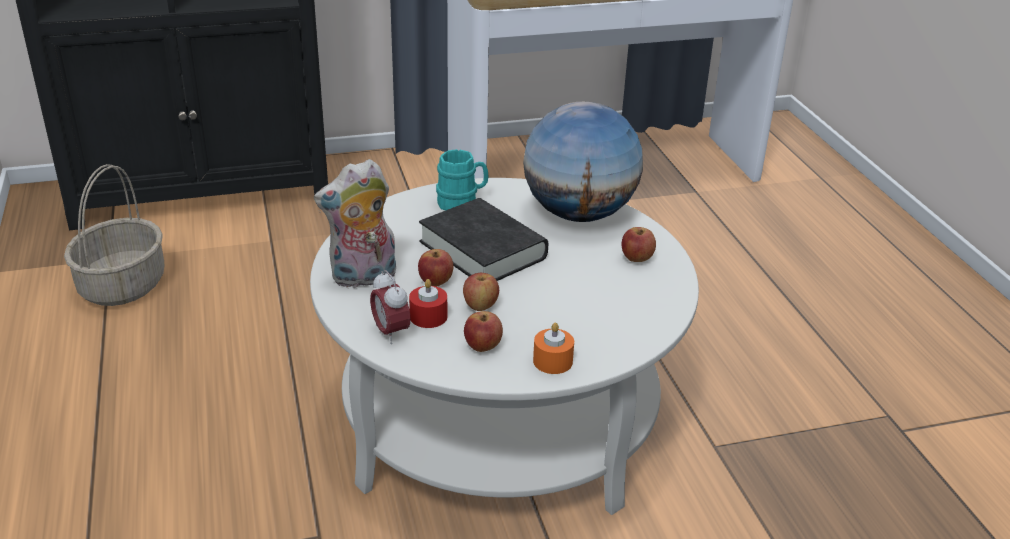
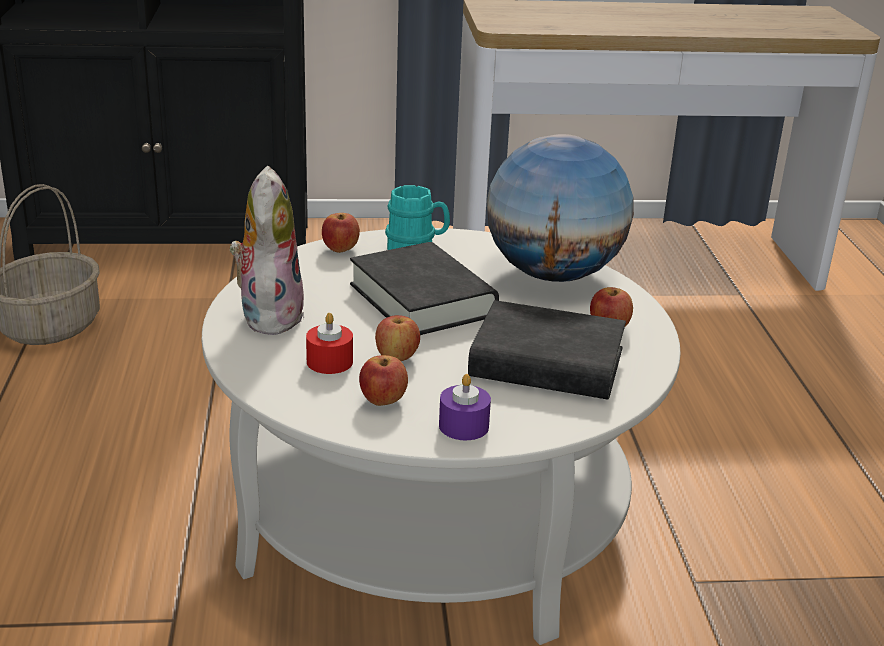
camera: 10 degrees right, 5 degrees down
plush toy [314,159,396,288] -> plush toy turned 105 degrees clockwise [230,166,304,335]
alarm clock [370,270,411,344] -> none
apple [418,249,454,287] -> apple moved to [322,213,360,253]
orange candle [533,323,574,374] -> purple candle [439,374,491,440]
none -> black book [468,300,626,400]

